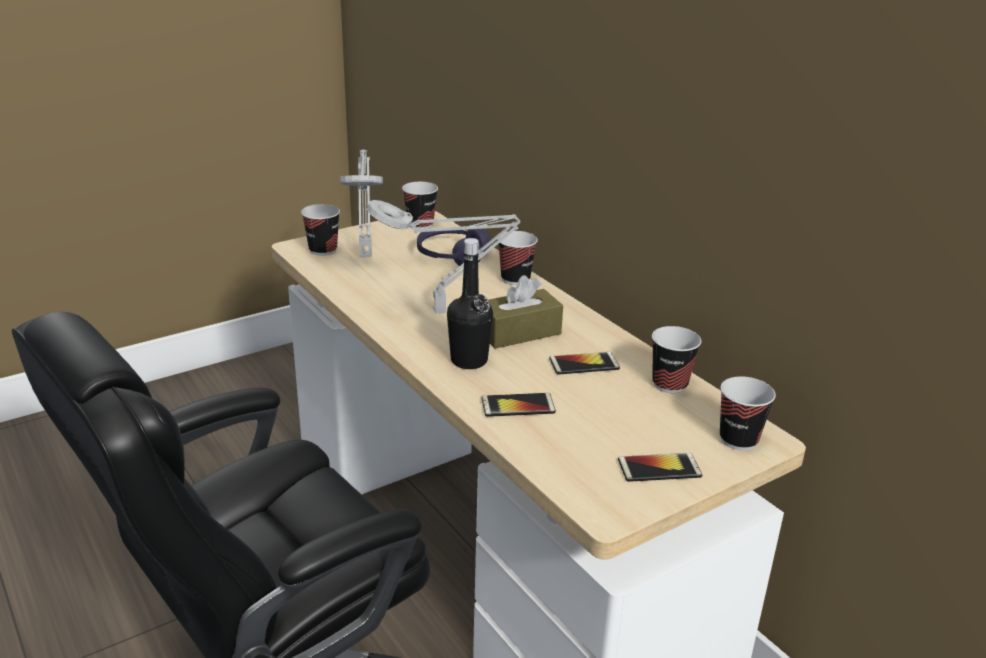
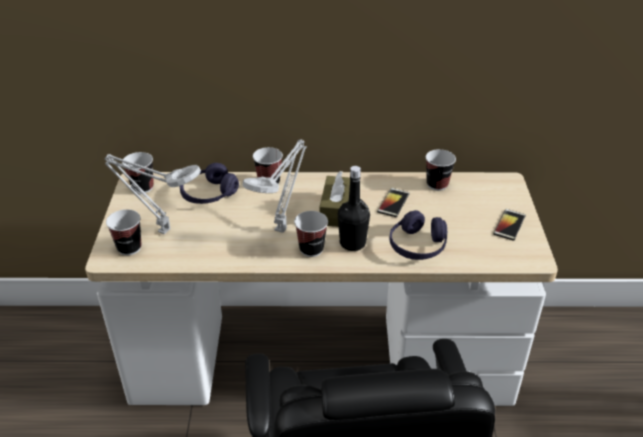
camera: 55 degrees left, 10 degrees up
phone [482,393,556,417] -> purple headphones [389,210,447,260]
cup [720,376,776,450] -> cup moved to [294,211,328,257]

